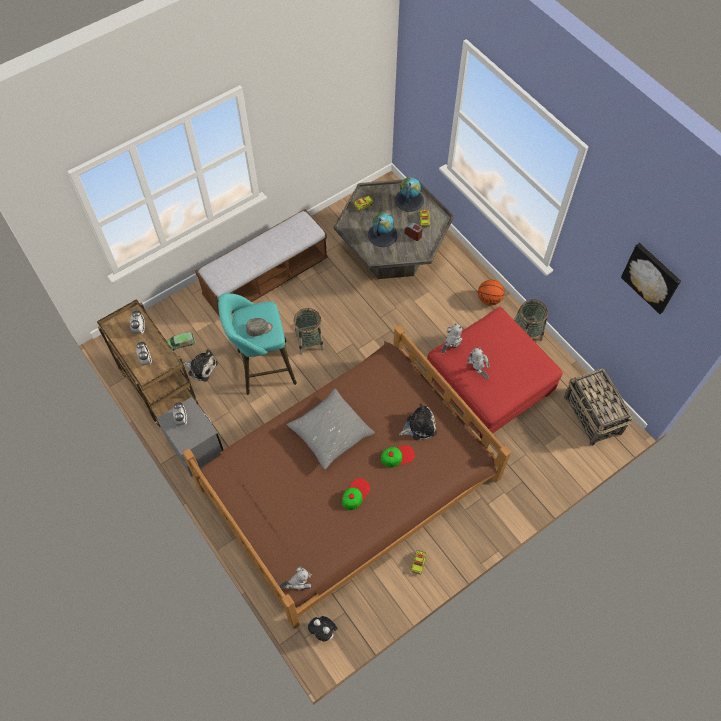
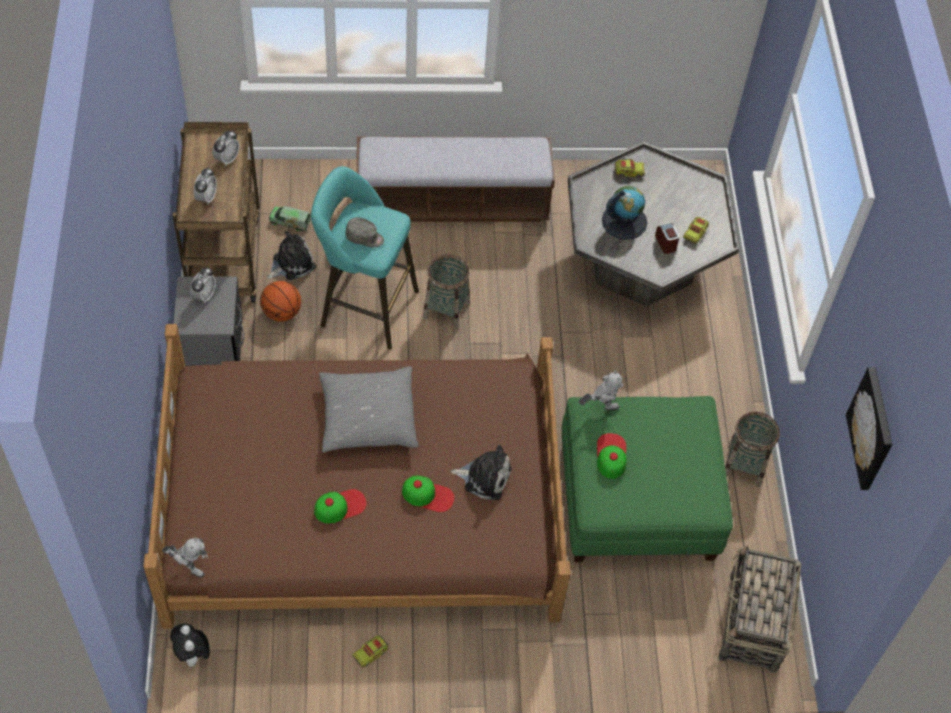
camera: 30 degrees right, 5 degrees down
plush toy [183,349,218,382] -> plush toy turned 90 degrees counterclockwise [267,231,316,280]
globe [395,177,424,212] -> none
red ottoman [426,307,563,439] -> green ottoman [562,396,733,562]
toy robot [467,347,490,379] -> cap [597,433,626,479]
basketball [478,280,504,305] -> basketball moved to [260,281,301,322]

